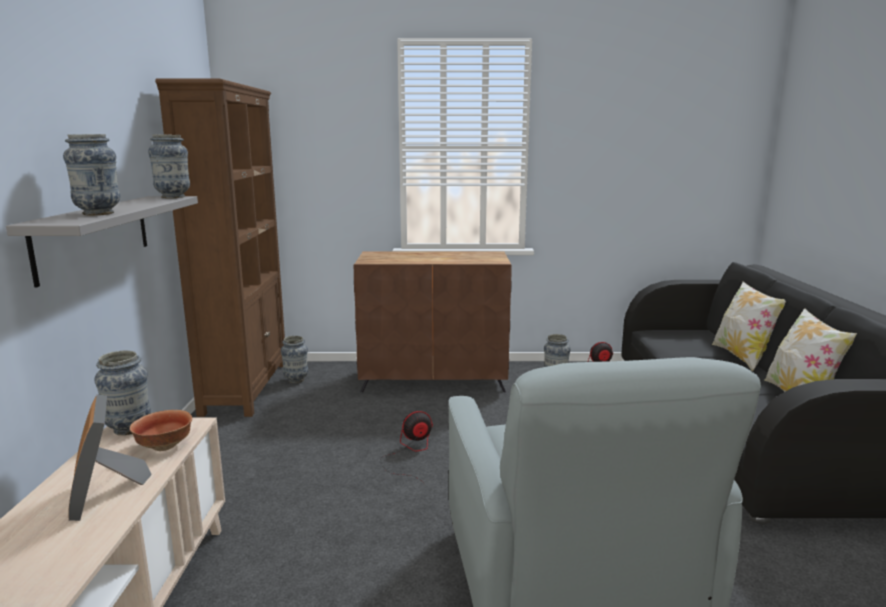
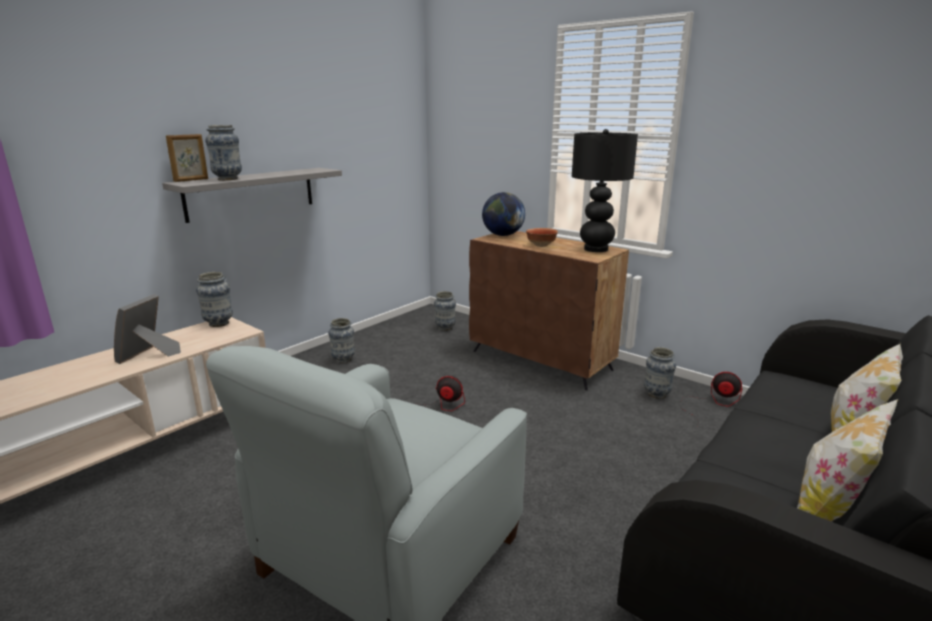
camera: 40 degrees right, 5 degrees up
bowl [130,410,192,451] -> bowl moved to [526,228,558,247]
vase [148,134,190,198] -> vase moved to [328,318,355,363]
brown bookcase [155,79,285,417] -> none
none -> picture frame [166,134,208,182]
none -> globe [482,192,525,236]
none -> black table lamp [572,129,638,252]

